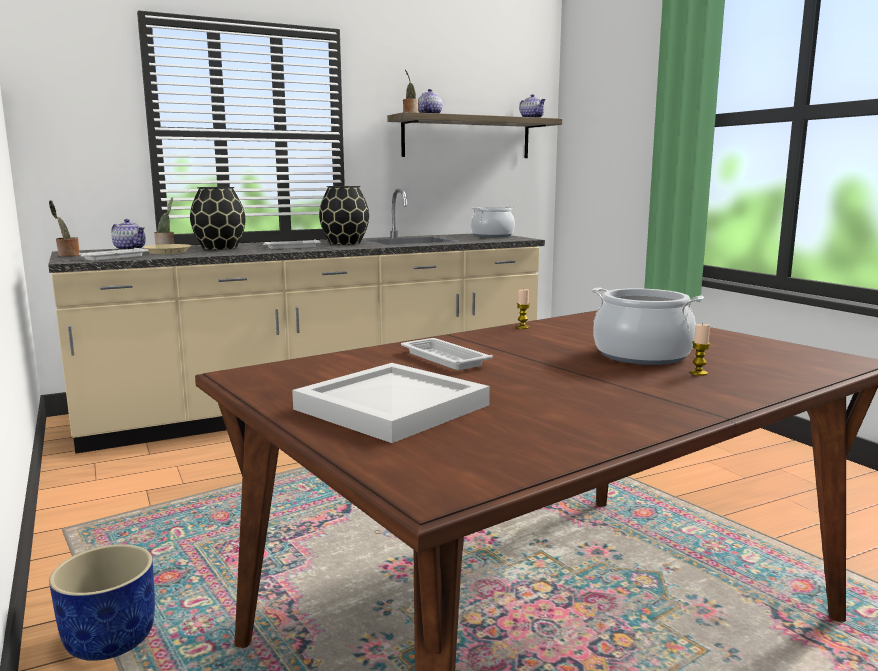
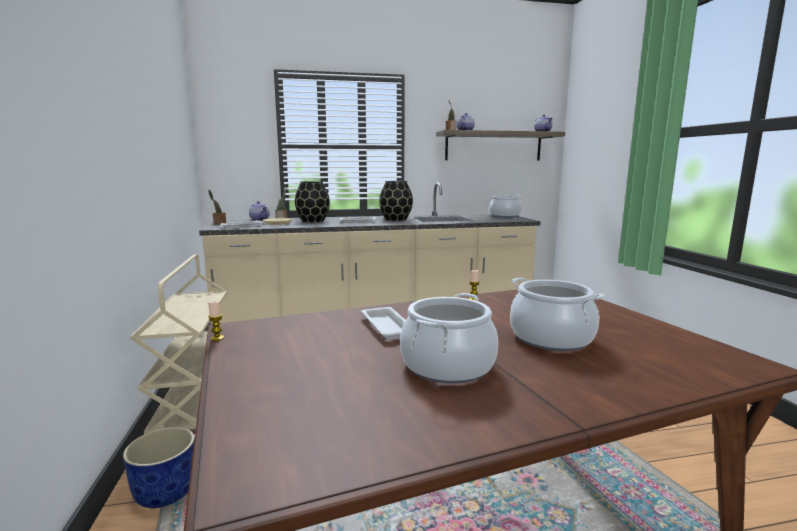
camera: 15 degrees right, 0 degrees up
white tray [292,363,490,443] -> none
candle [690,324,710,376] -> candle moved to [208,301,224,341]
none -> beige cart [130,254,227,434]
none -> cooking pot [400,293,498,383]

